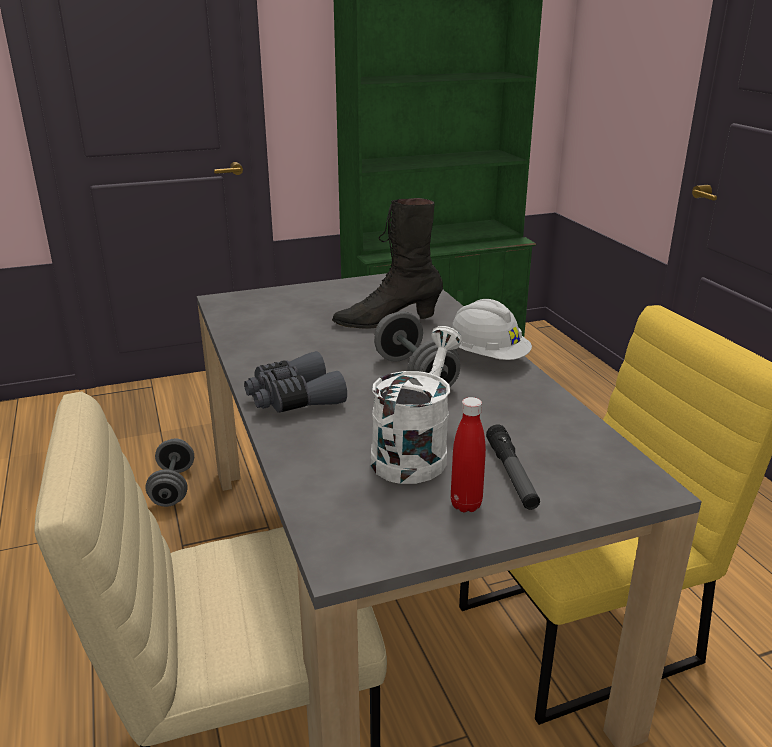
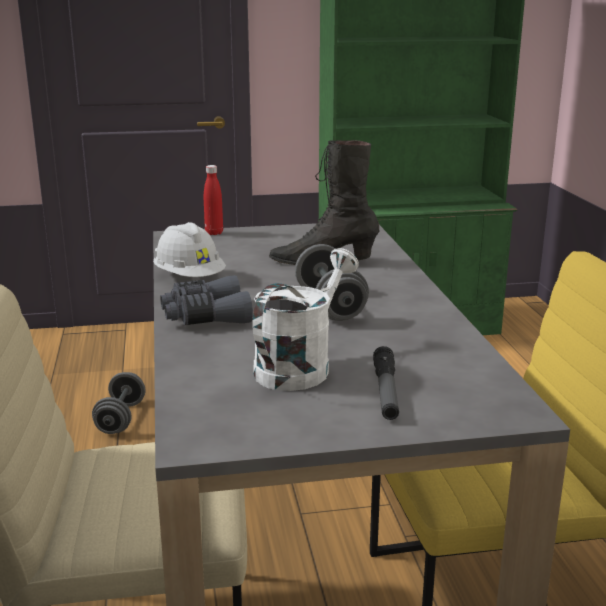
camera: 10 degrees right, 5 degrees down
red bottle [451,397,486,512] -> red bottle moved to [204,165,223,235]
white hard hat [452,299,532,360] -> white hard hat moved to [153,222,226,277]

